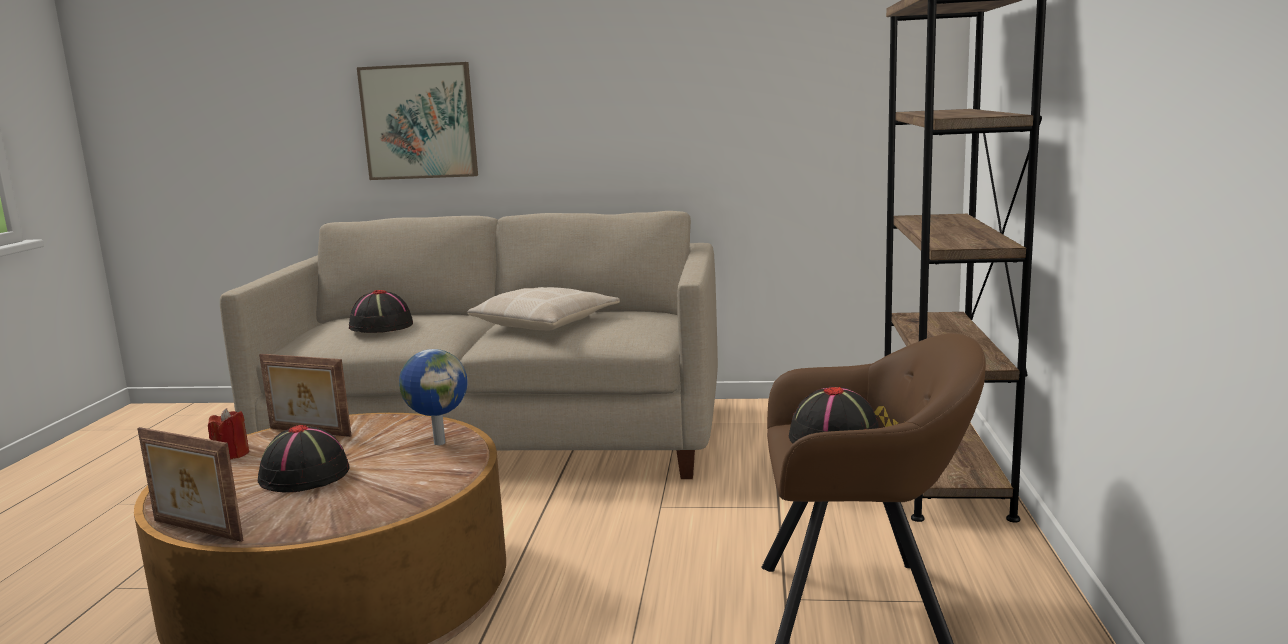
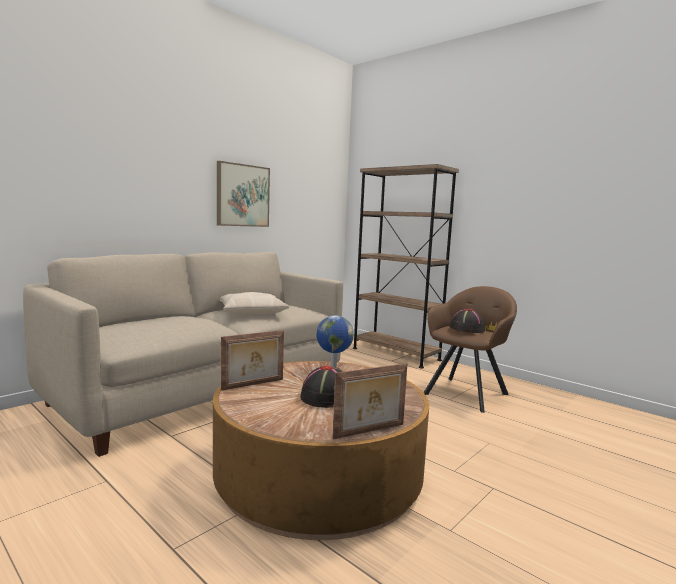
camera: 55 degrees left, 5 degrees down
red candle [208,408,249,459] -> none
black hat [349,290,413,333] -> none
picture [357,62,478,180] -> picture moved to [217,161,270,227]

